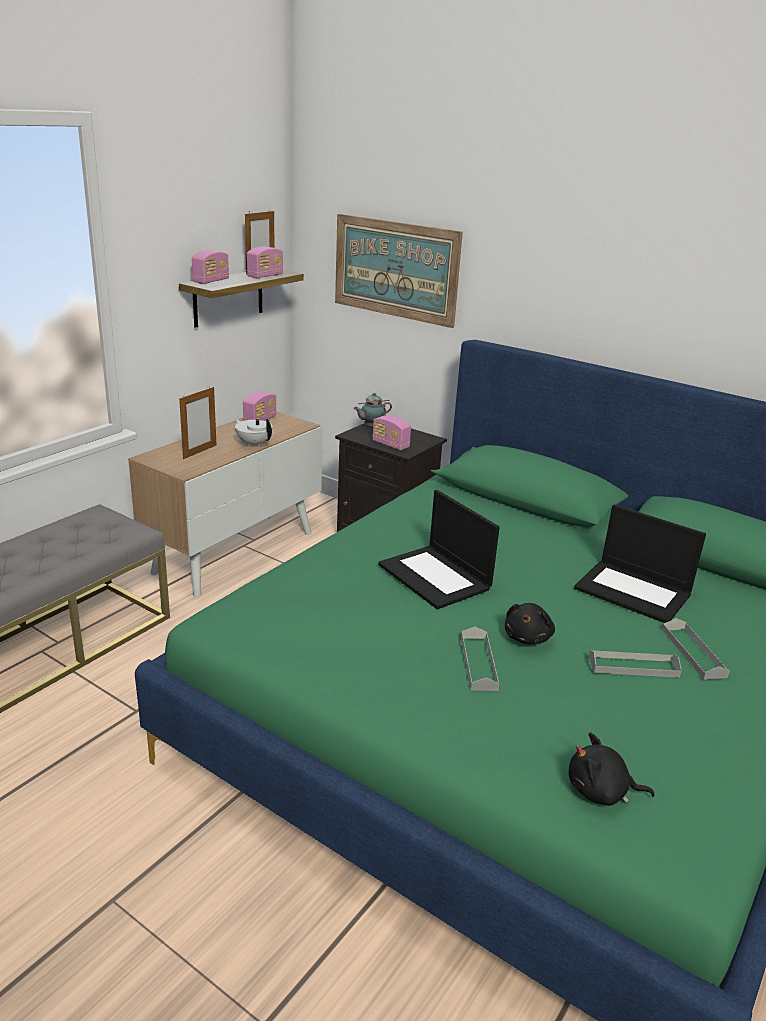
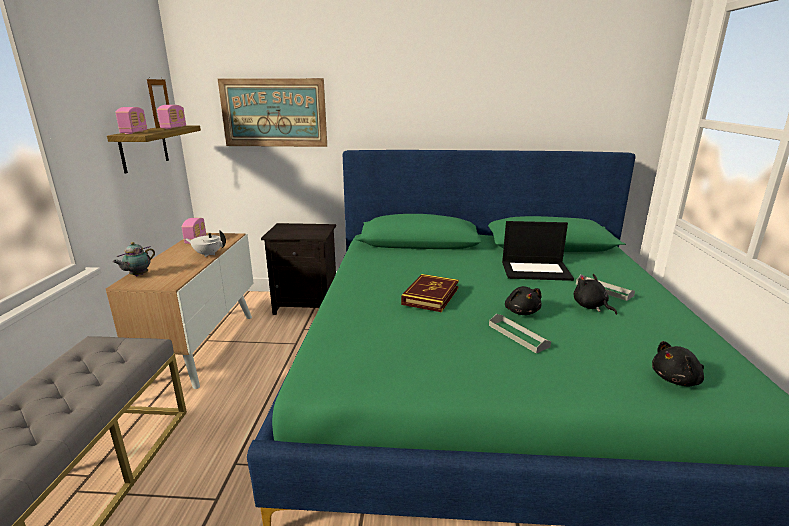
camera: 30 degrees left, 5 degrees down
picture frame [179,386,217,459] -> none
teapot [353,393,392,427] -> teapot moved to [113,242,155,276]
radio [372,415,411,450] -> none
laptop [378,490,500,609] -> book [401,274,459,312]
grey tray [589,649,682,678] -> black plush toy [574,274,617,315]

